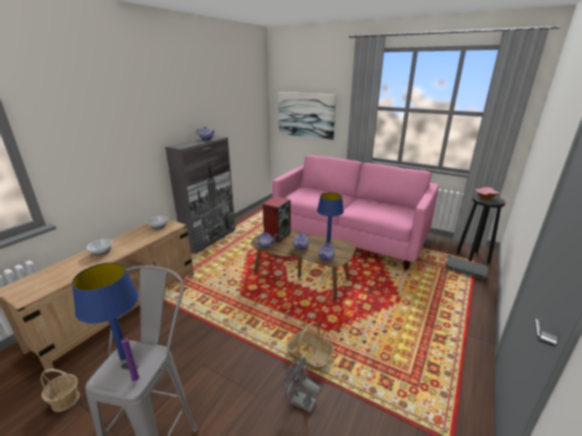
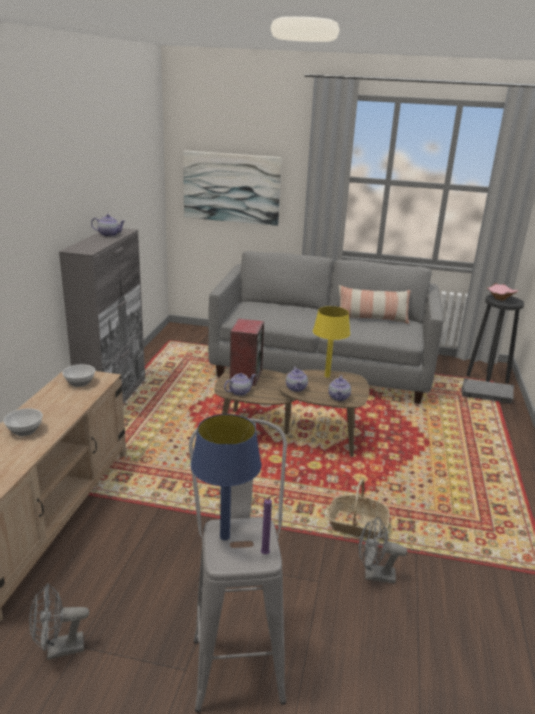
camera: 20 degrees left, 0 degrees up
basket [41,369,80,412] -> grey fan [29,583,89,660]
pink sofa [272,155,439,270] -> grey sofa [208,251,443,404]
blue table lamp [317,192,344,243] -> yellow table lamp [313,306,350,378]
none -> pillow [339,285,411,324]

